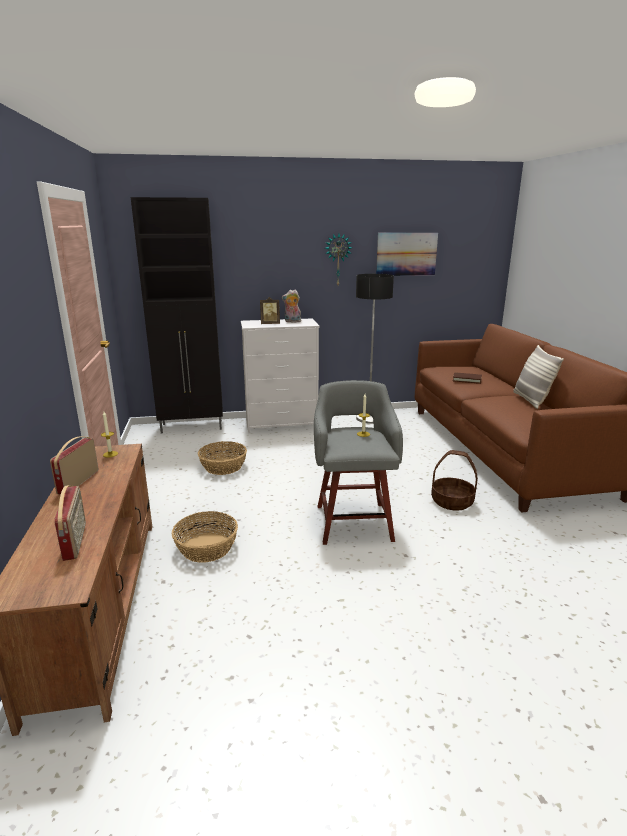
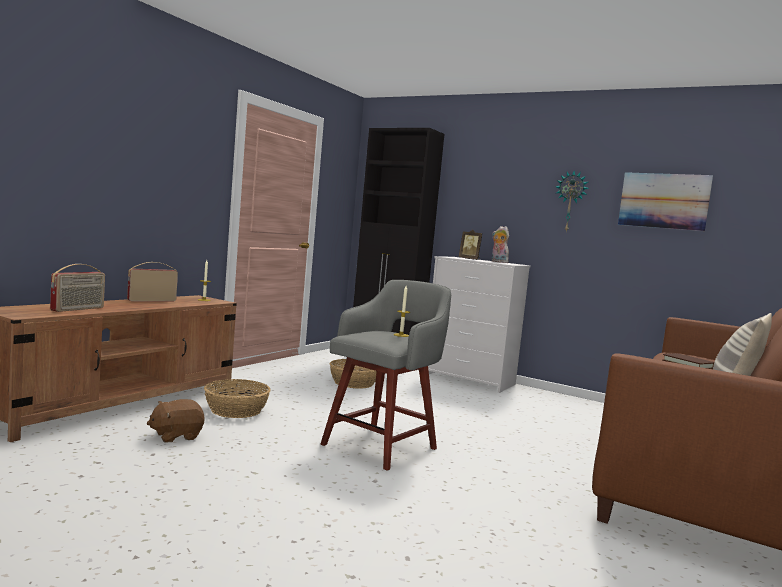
camera: 40 degrees right, 15 degrees down
floor lamp [356,274,394,424] -> none
basket [431,450,478,511] -> none
none -> brown plush toy [147,399,205,443]

